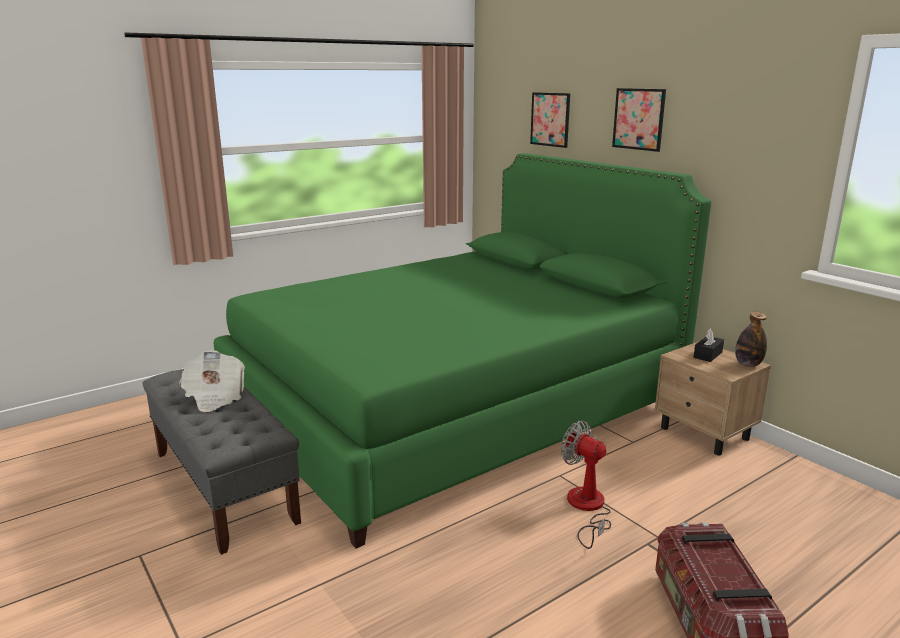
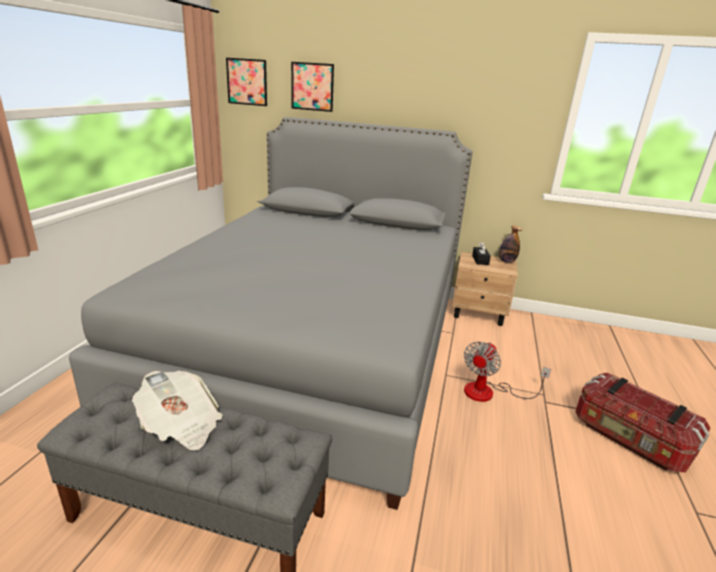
camera: 40 degrees left, 5 degrees up
green bed [213,153,712,548] -> grey bed [69,117,472,510]
fan [561,421,611,549] -> fan turned 60 degrees counterclockwise [464,342,551,402]
picture [612,88,666,152] -> picture moved to [226,58,267,106]

